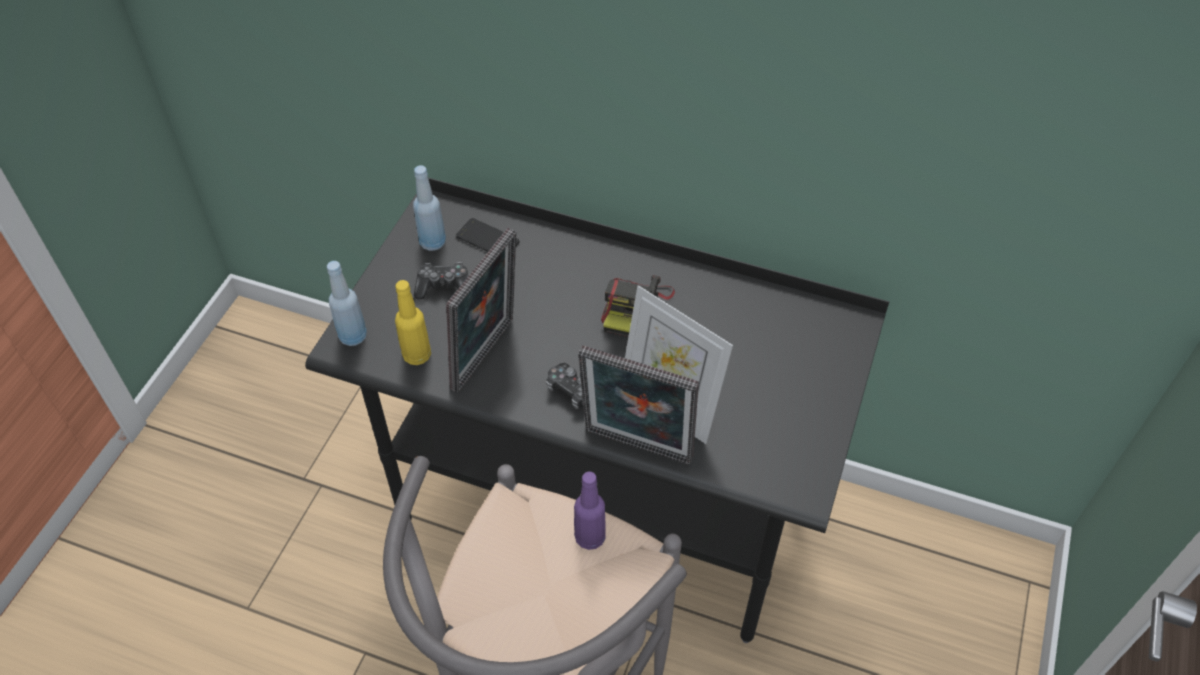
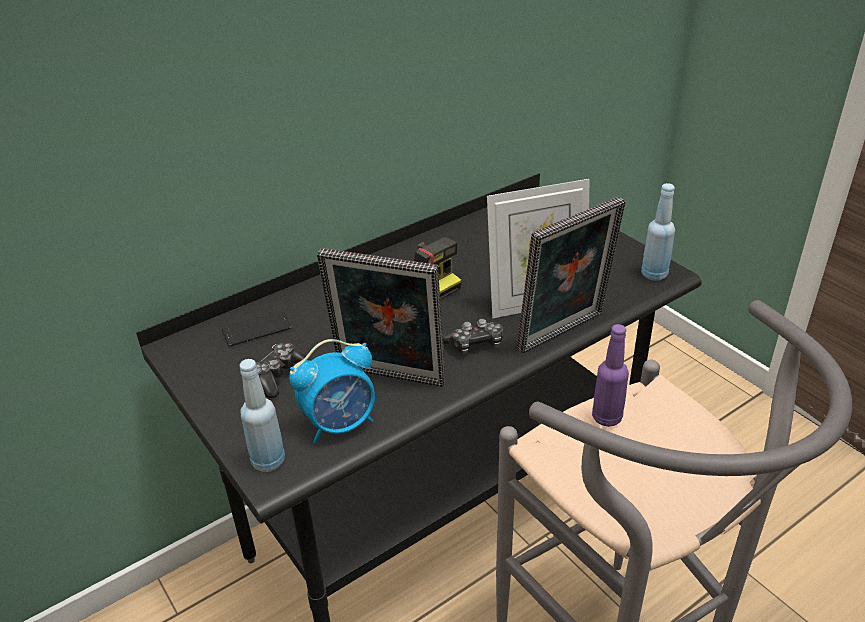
camera: 55 degrees left, 15 degrees down
yellow bottle [395,280,431,365] -> alarm clock [289,339,375,443]
blue bottle [413,165,446,251] -> blue bottle moved to [641,183,675,281]
picture frame [446,228,517,393] -> picture frame turned 135 degrees clockwise [317,248,446,387]

